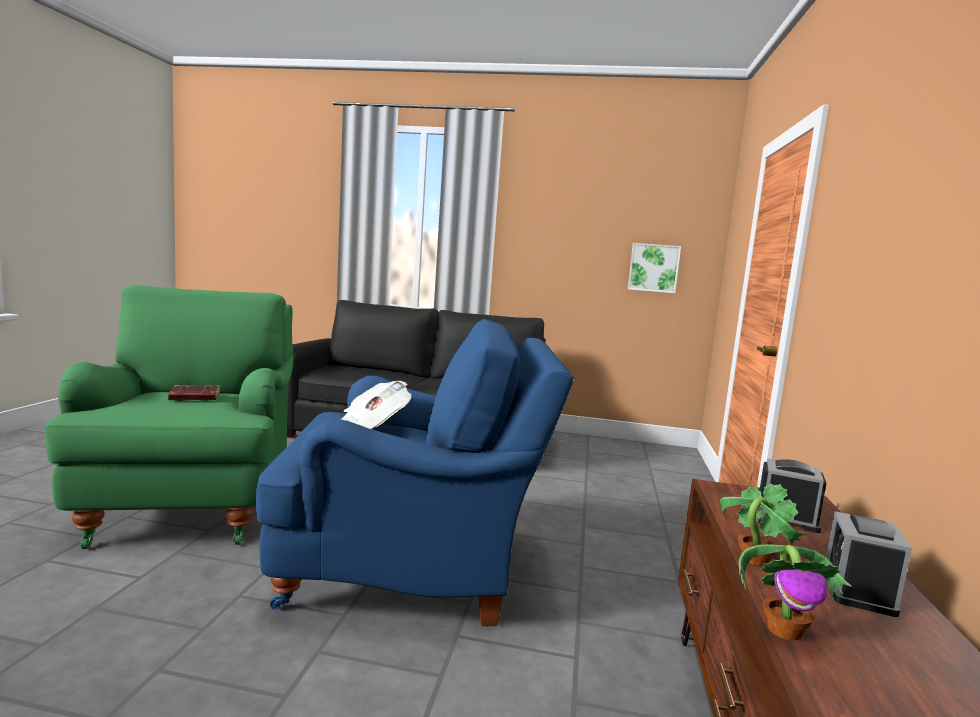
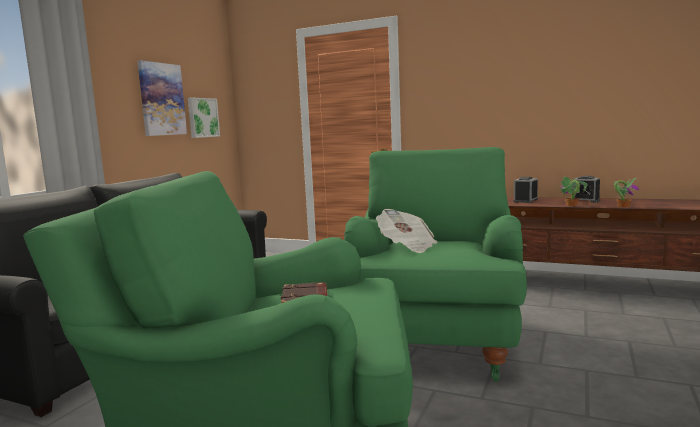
camera: 75 degrees left, 0 degrees up
blue armchair [256,319,574,626] -> green armchair [344,147,527,382]
none -> picture [137,60,187,136]

